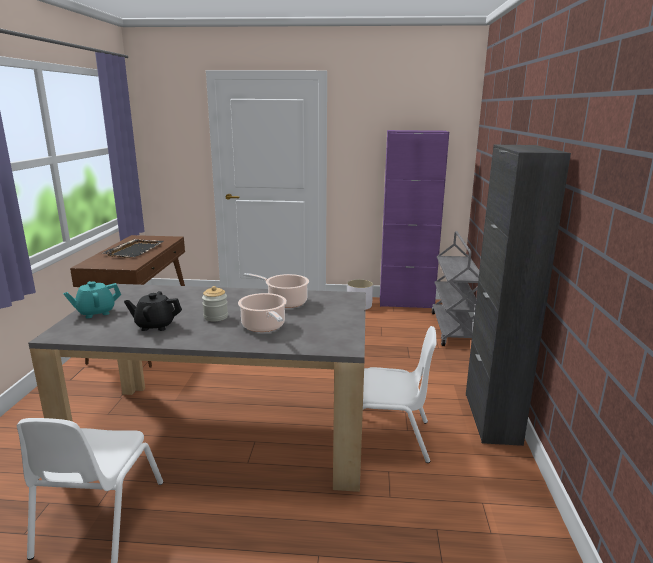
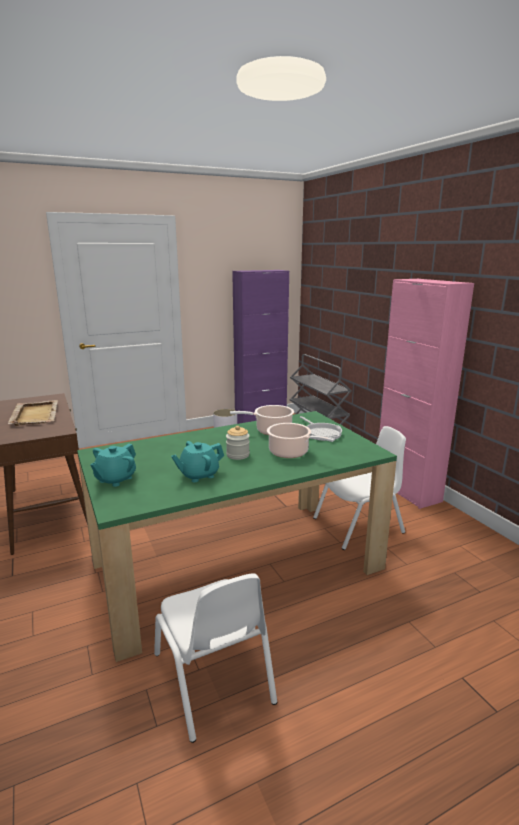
camera: 30 degrees left, 0 degrees up
grey dining table [28,284,366,492] -> green dining table [77,411,397,662]
black tray [102,239,164,258] -> beige tray [8,400,58,426]
black teapot [124,291,182,331] -> turquoise teapot [171,441,224,482]
black cabinet [466,145,571,446] -> pink cabinet [379,279,474,509]
none -> frying pan [300,416,342,441]

